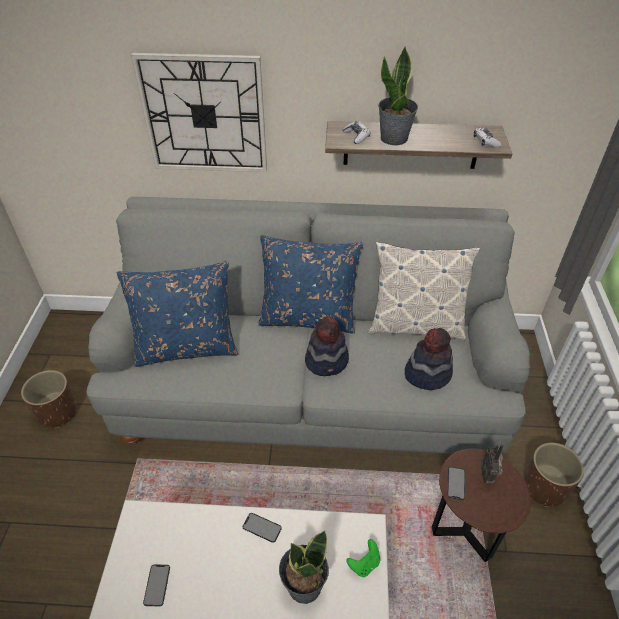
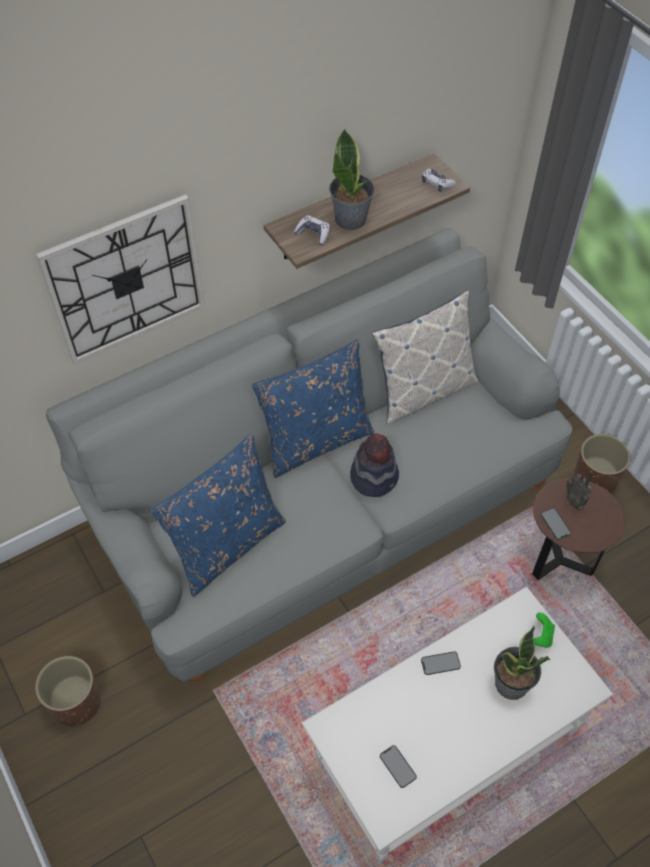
camera: 35 degrees left, 10 degrees up
hat [405,328,453,390] -> none

